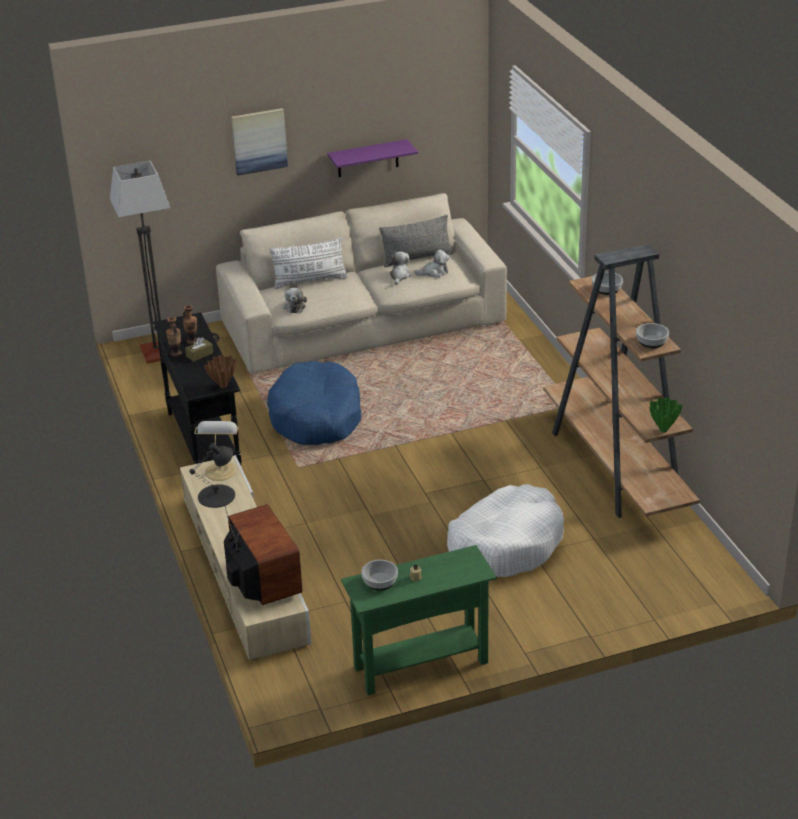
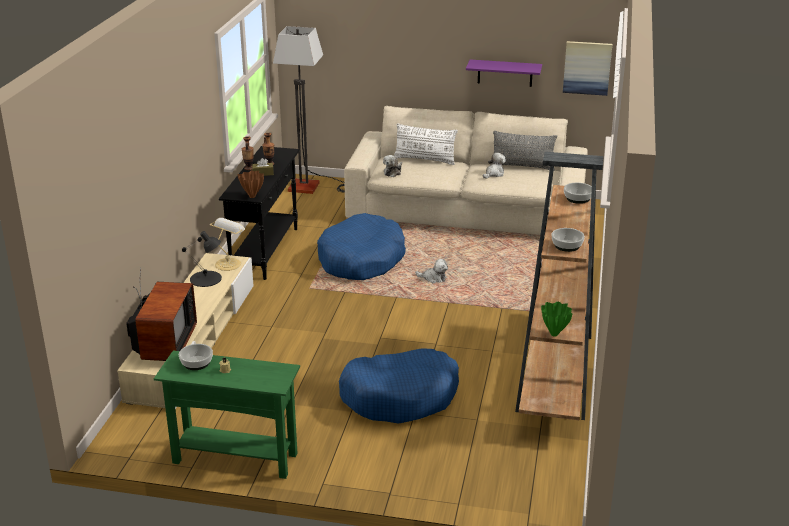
camera: 30 degrees right, 5 degrees down
picture [231,108,288,175] -> picture moved to [563,41,612,96]
plush toy [415,250,450,278] -> plush toy moved to [415,259,448,283]
white dog bed [447,484,564,577] -> blue dog bed [339,348,459,424]

